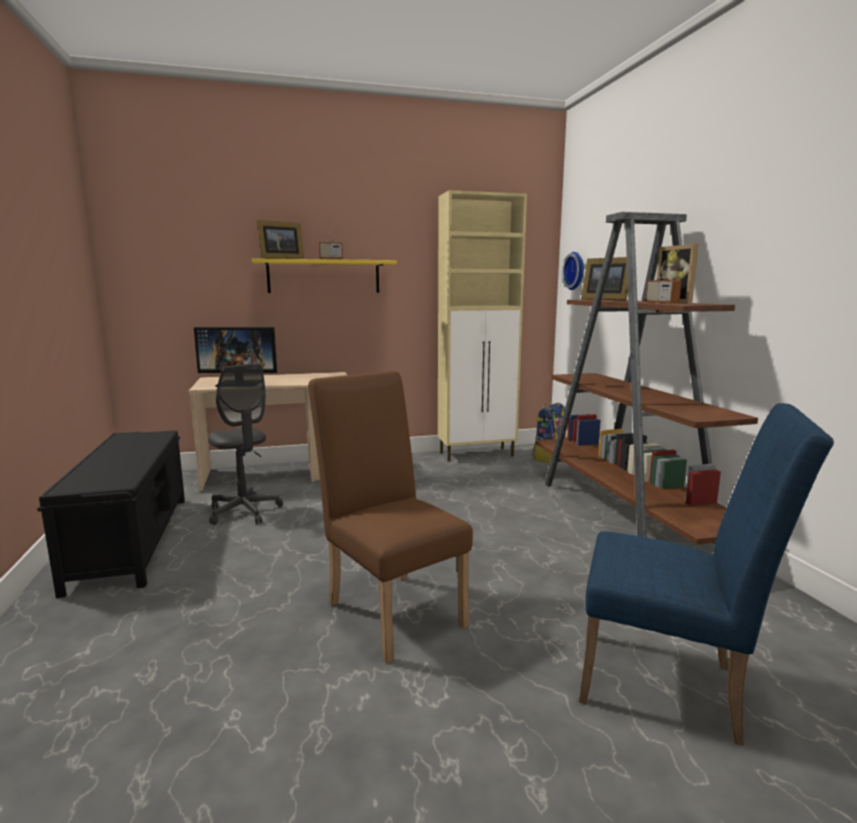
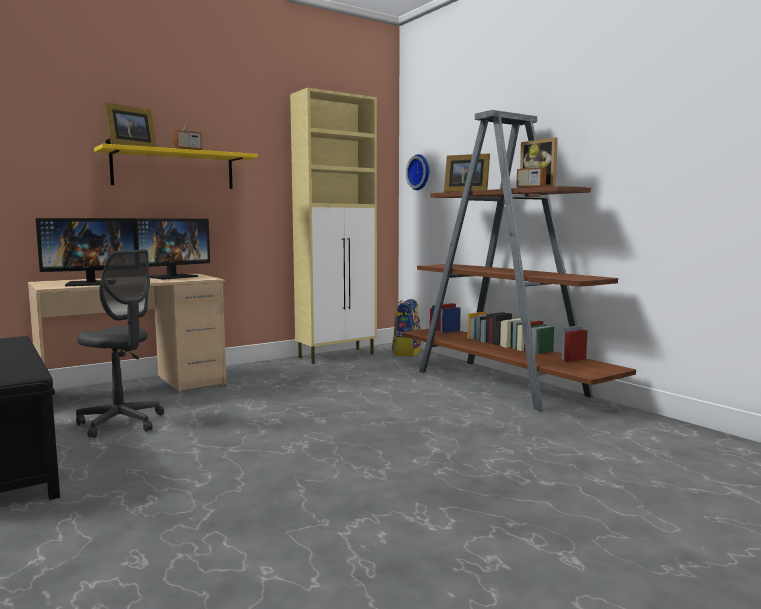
camera: 20 degrees left, 5 degrees down
brown chair [308,370,473,664] -> none
blue chair [579,403,834,746] -> none
none -> monitor [136,218,210,280]

